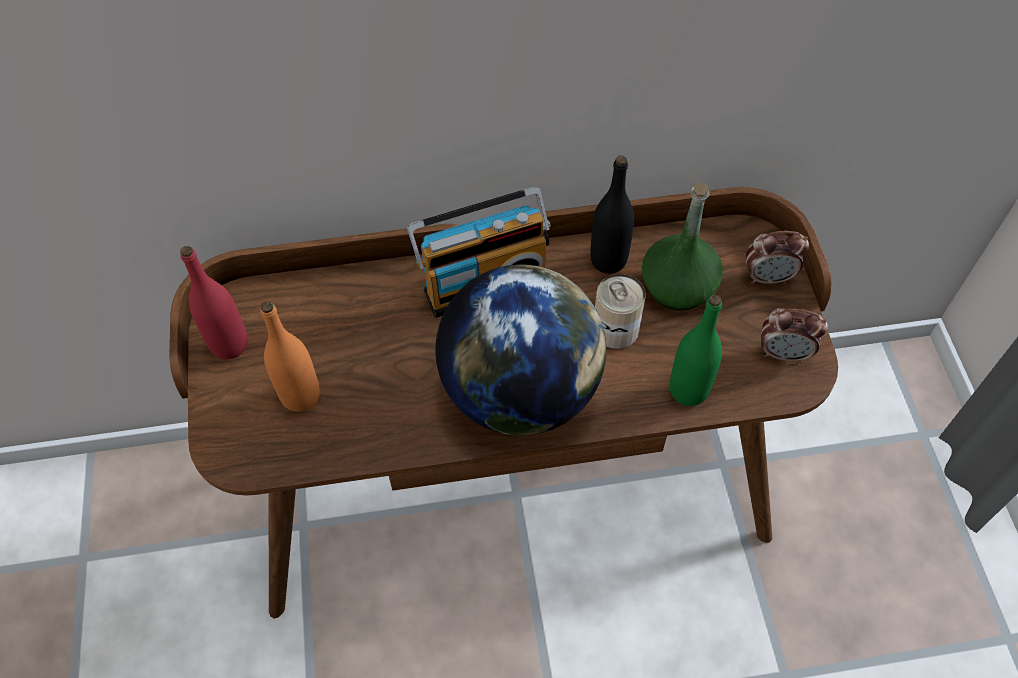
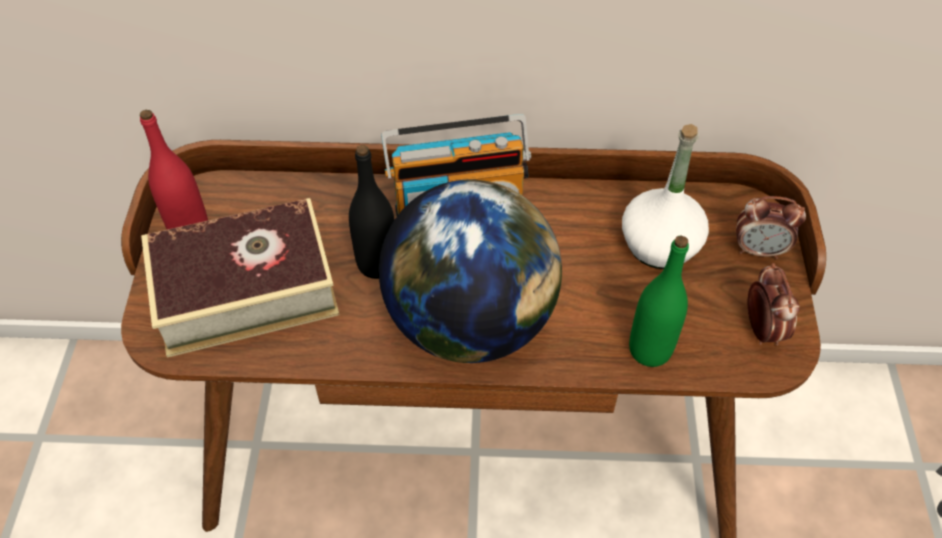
camera: 10 degrees right, 5 degrees down
orange bottle [260,301,320,412] -> book [141,198,339,358]
black bottle [590,155,634,274] -> black bottle moved to [349,145,395,279]
can [595,274,646,349] -> none
green bottle [642,182,723,311] -> white bottle [622,124,709,269]
alarm clock [761,308,828,363] -> alarm clock turned 120 degrees counterclockwise [748,263,799,346]

